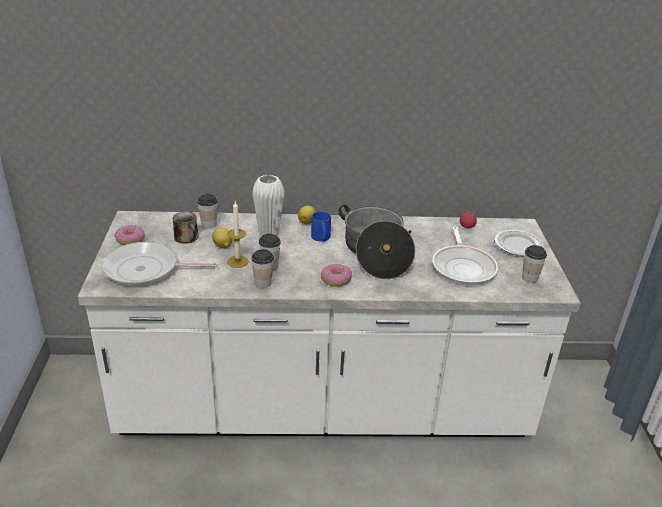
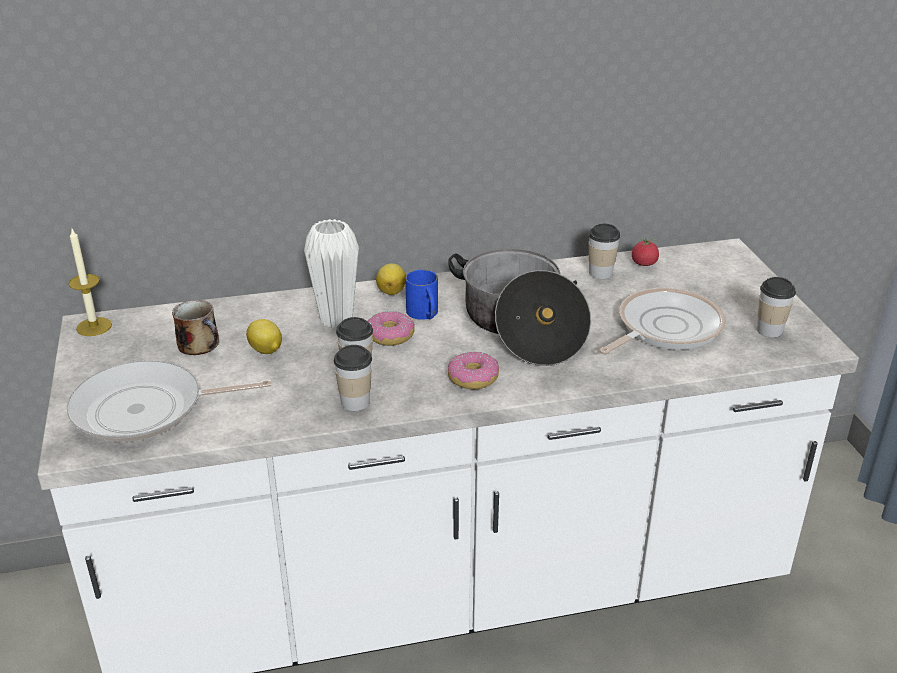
camera: 10 degrees left, 0 degrees up
donut [114,225,145,245] -> donut moved to [367,311,415,346]
cup [197,194,218,229] -> cup moved to [589,224,620,279]
candle [227,202,249,268] -> candle moved to [68,227,112,336]
frying pan [432,227,499,286] -> frying pan turned 120 degrees counterclockwise [599,288,726,354]
plate [494,230,544,256] -> none

